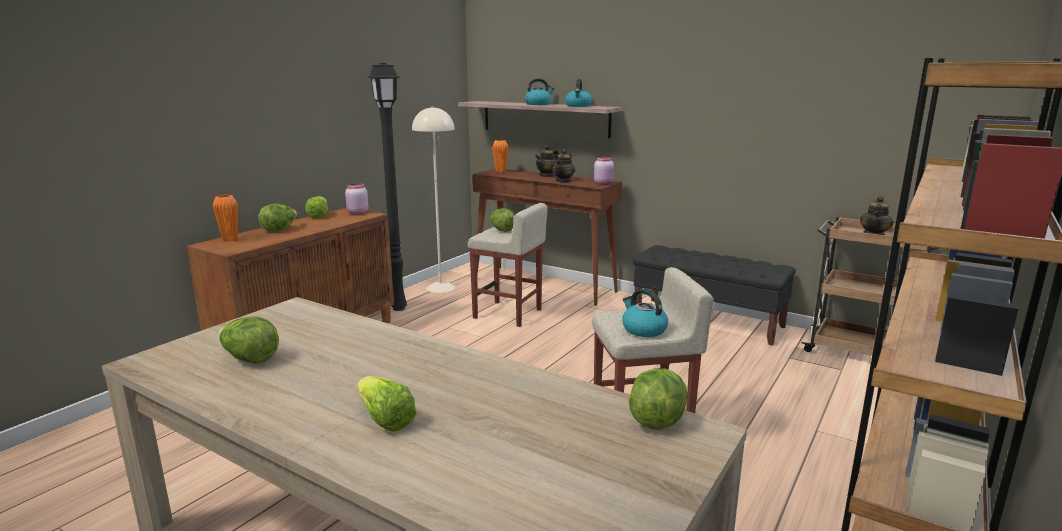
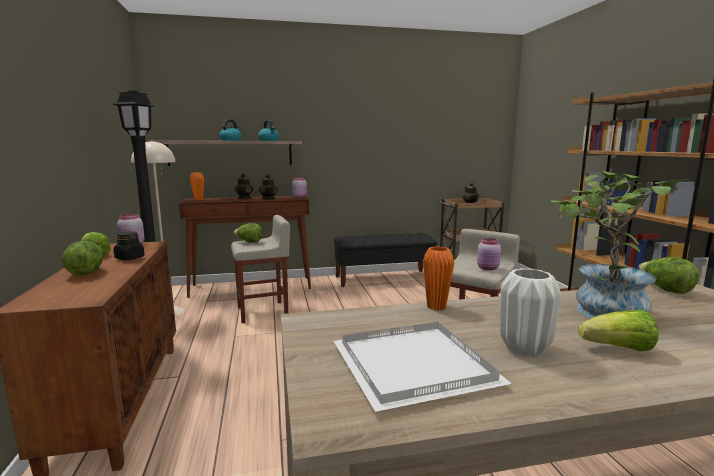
camera: 45 degrees left, 5 degrees down
orange vase [213,195,238,242] -> orange vase moved to [423,247,454,310]
lettuce [218,316,279,364] -> white tray [334,322,512,412]
kettle [622,288,668,337] -> pink jar [477,238,501,270]
none -> black jar [113,231,145,260]
none -> white vase [500,268,562,357]
none -> potted plant [551,171,688,318]

